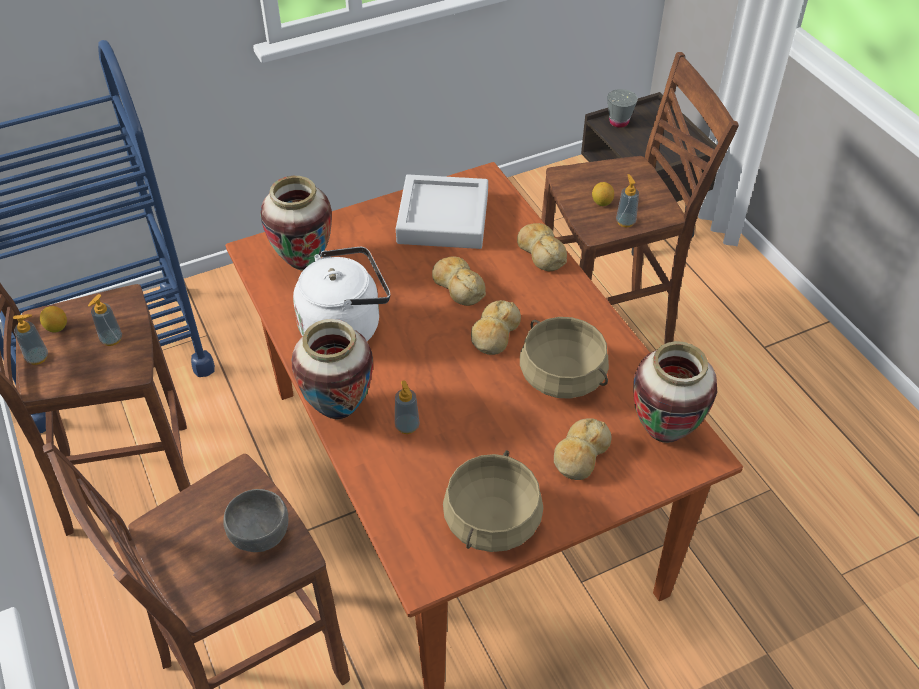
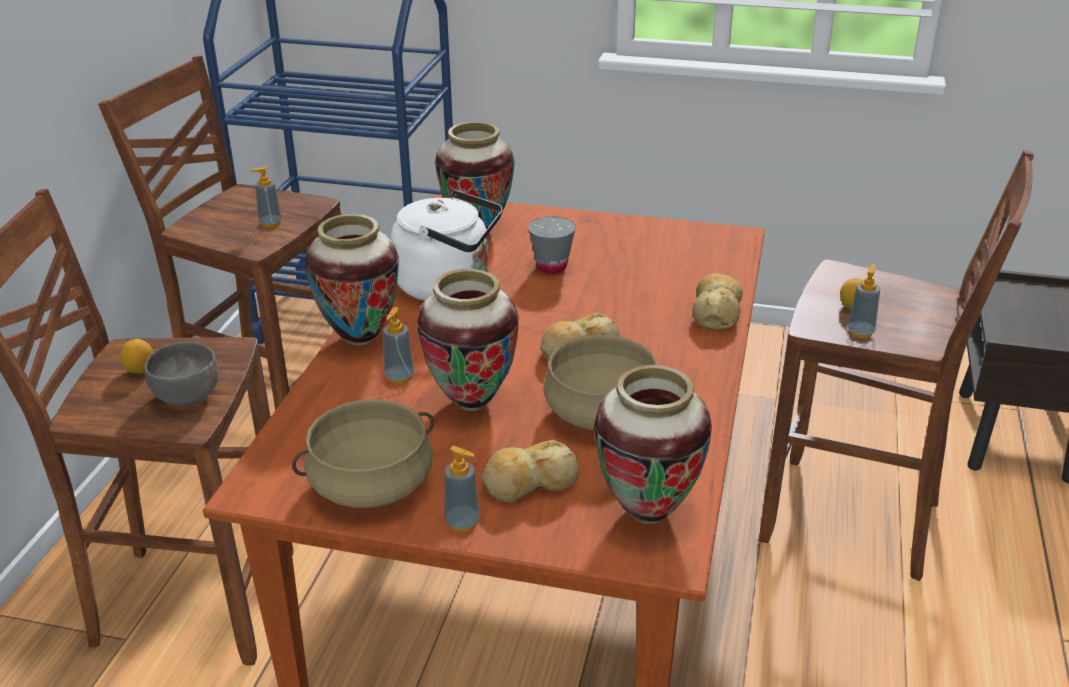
camera: 40 degrees right, 15 degrees down
soap dispenser [13,314,48,365] -> soap dispenser moved to [444,446,480,532]
lemon [40,306,67,333] -> lemon moved to [120,339,153,374]
grey tray [396,175,488,249] -> none
bread [432,256,486,306] -> none
grey cup [607,89,638,128] -> grey cup moved to [528,216,576,274]
none -> vase [417,269,519,411]

